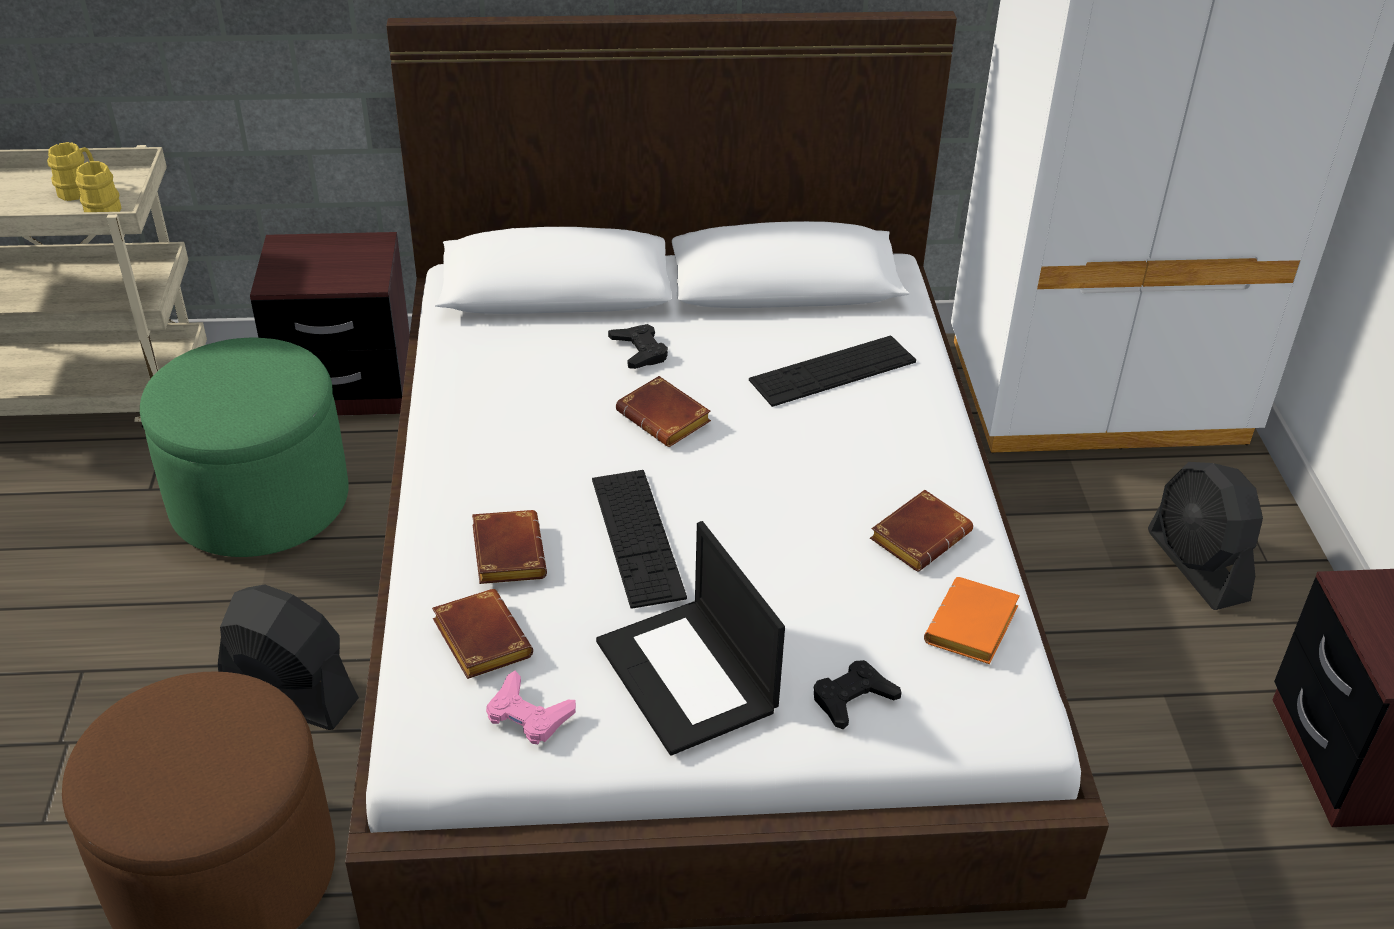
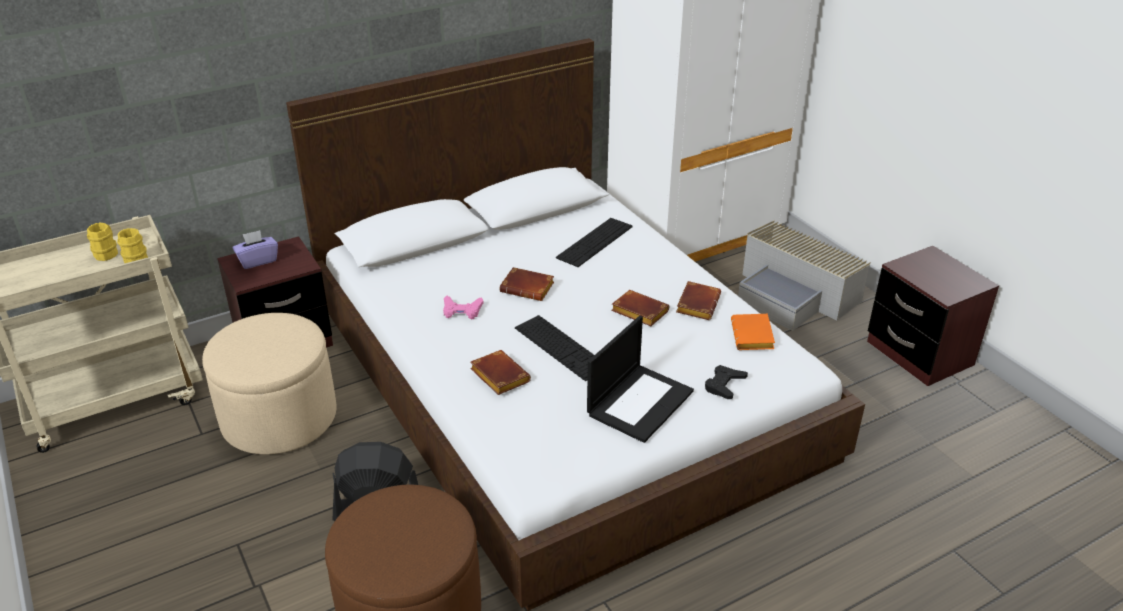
camera: 25 degrees left, 5 degrees down
green ottoman [140,337,349,557] -> beige ottoman [202,313,337,454]
brown book [432,589,533,679] -> brown book moved to [611,290,669,326]
pink game controller [486,671,576,744] -> pink game controller moved to [443,295,484,320]
laptop [596,521,785,756] -> laptop turned 90 degrees counterclockwise [587,315,694,443]
black game controller [608,324,668,369] -> none
black fan [1148,462,1263,610] -> grey storage box [738,220,871,331]
none -> purple tissue box [232,230,278,269]

